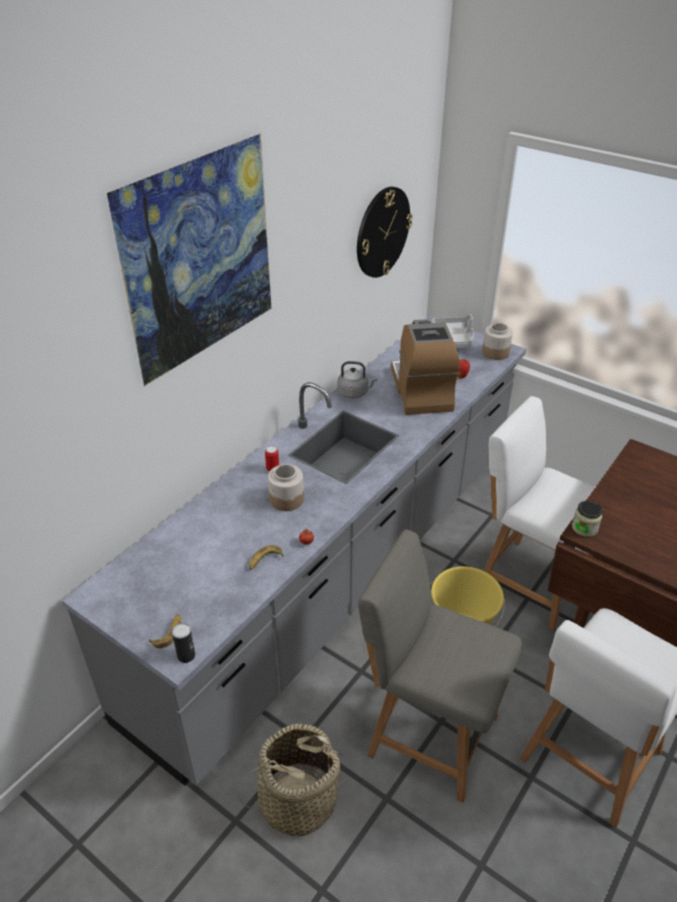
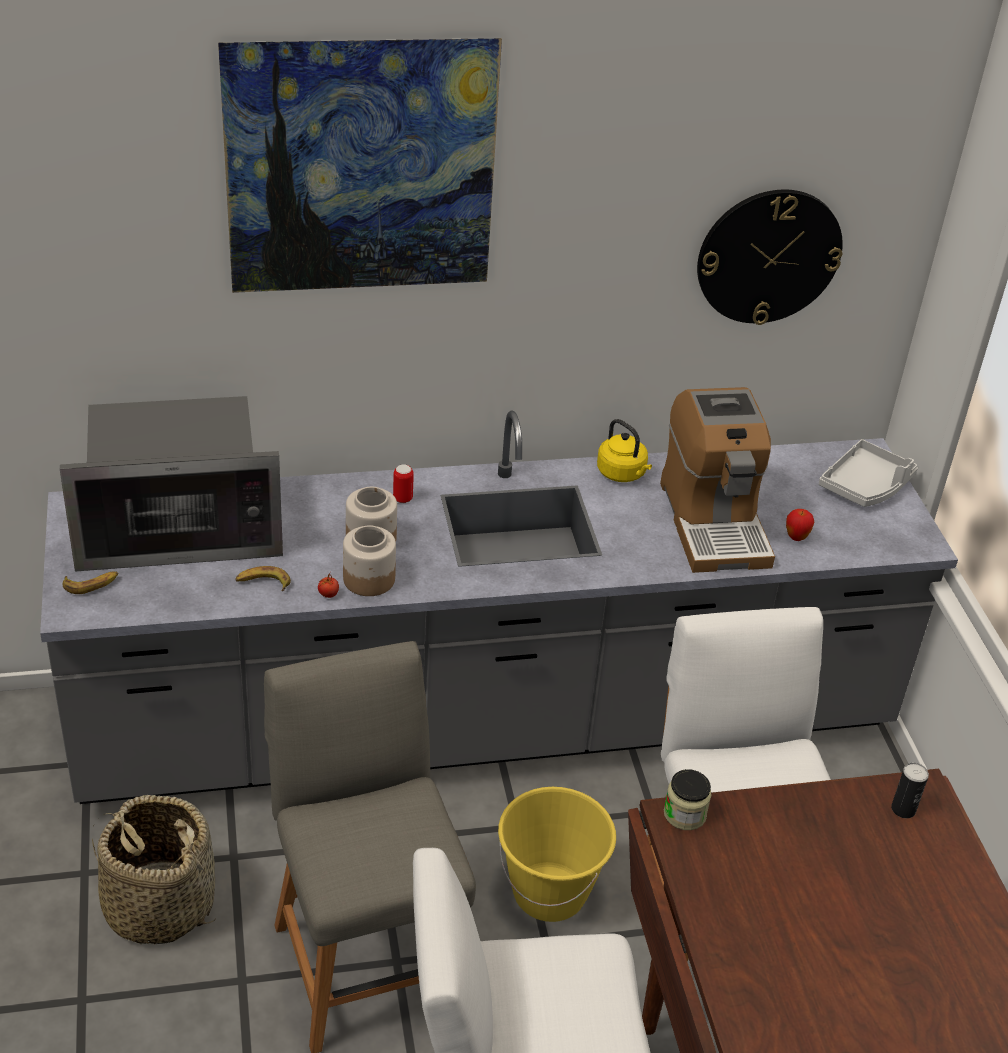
camera: 40 degrees right, 0 degrees up
can [172,623,195,663] -> can moved to [891,763,929,818]
grey kettle [338,361,377,398] -> yellow kettle [597,419,652,482]
coffee machine [391,319,460,415] -> coffee machine turned 135 degrees clockwise [660,387,775,573]
jar [482,323,513,360] -> jar moved to [343,525,396,596]
none -> microwave [60,396,283,571]

